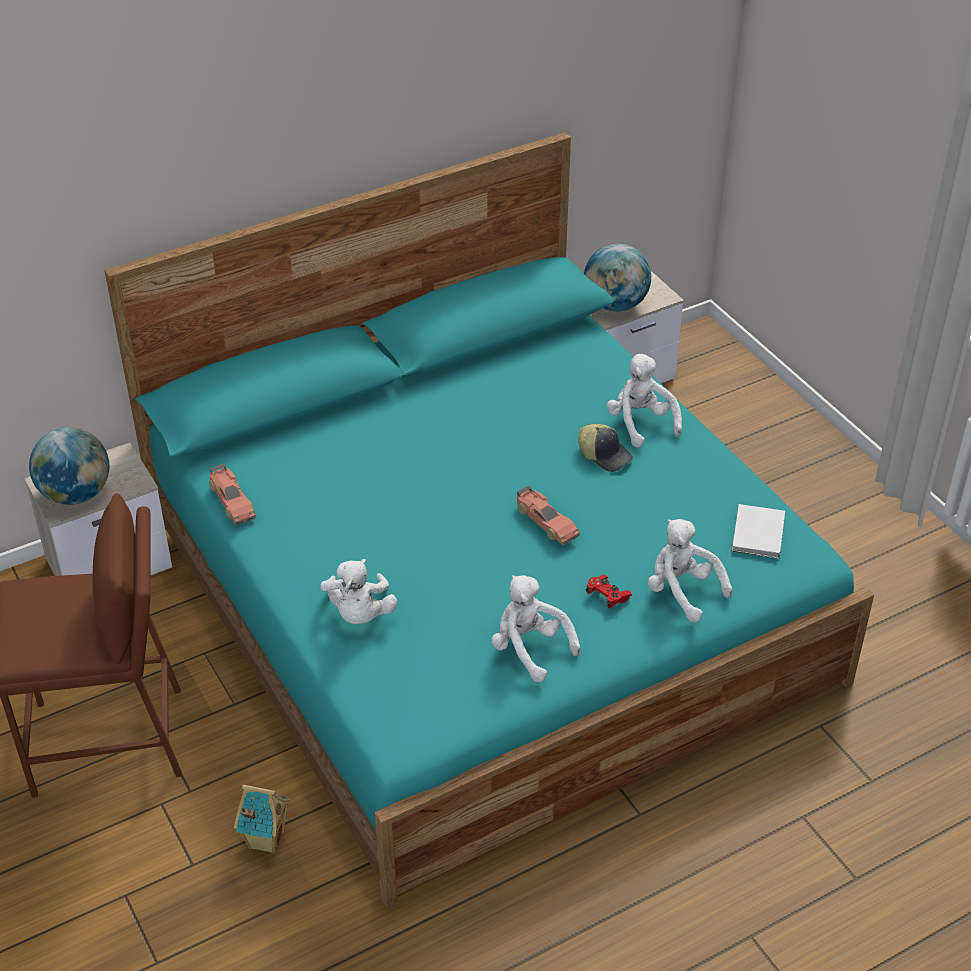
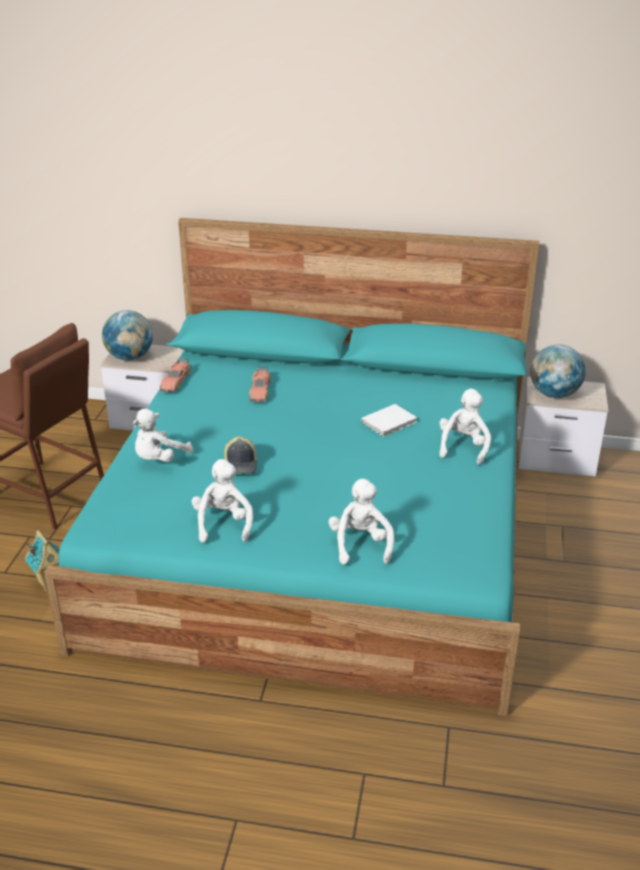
camera: 40 degrees right, 10 degrees down
toy car [517,485,580,545] -> toy car moved to [249,367,271,402]
cap [578,424,633,472] -> cap moved to [224,437,257,474]
red game controller [586,575,632,609] -> none
white book [732,504,785,559] -> white book moved to [361,404,417,437]

